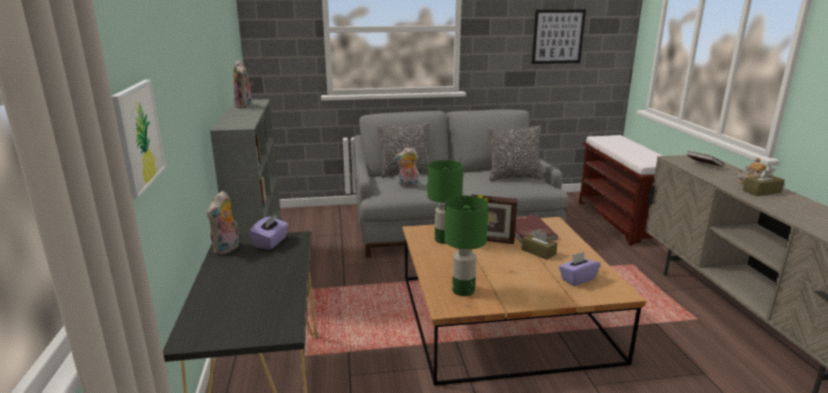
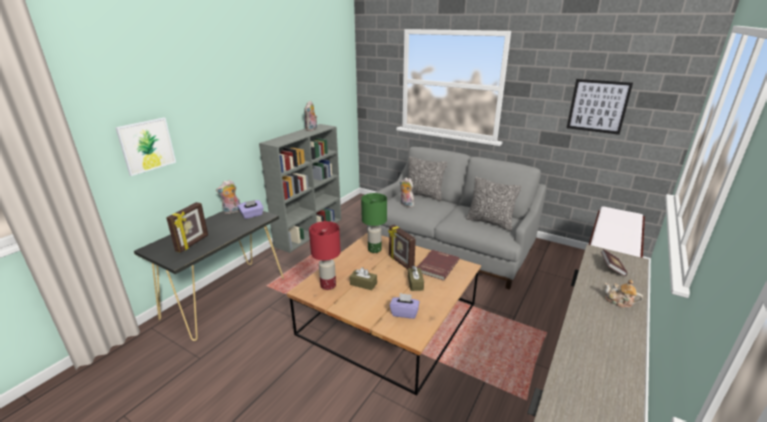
camera: 40 degrees right, 5 degrees up
green table lamp [444,196,489,296] -> red table lamp [309,221,341,290]
brown tissue box [743,166,785,196] -> brown tissue box moved to [350,267,377,290]
none -> picture frame [166,202,208,253]

